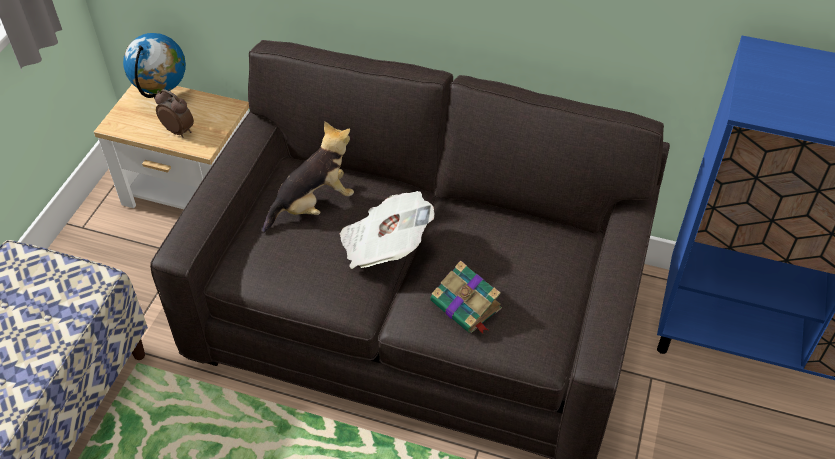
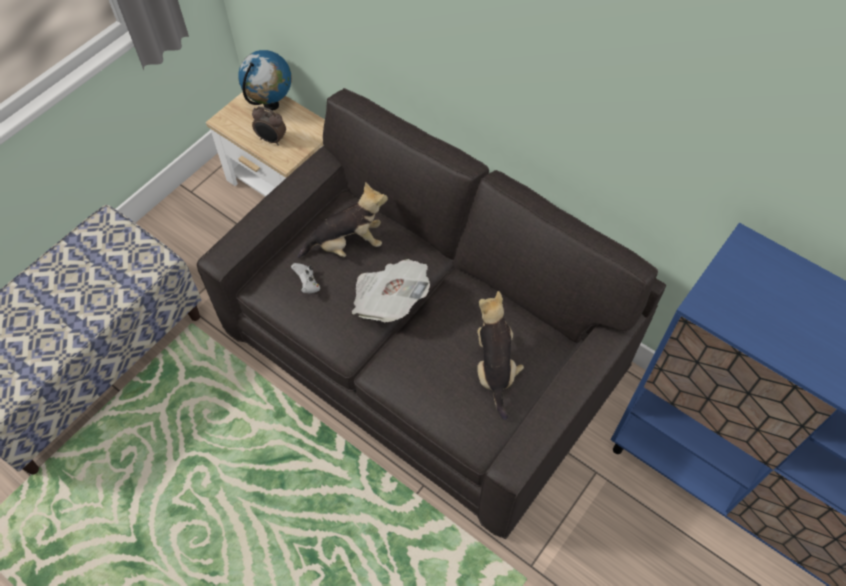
camera: 20 degrees right, 10 degrees up
alarm clock [155,89,194,138] -> alarm clock turned 150 degrees clockwise [252,106,286,146]
book [430,260,502,335] -> none
none -> white game controller [291,263,320,293]
none -> plush toy [477,291,524,420]

